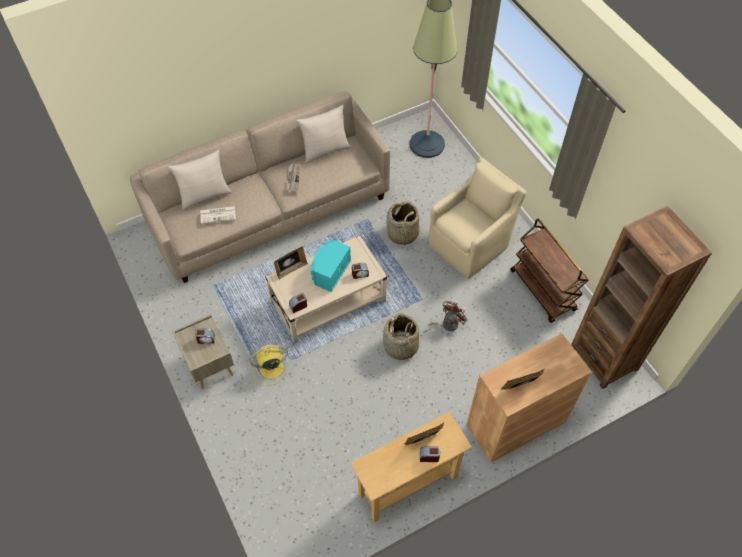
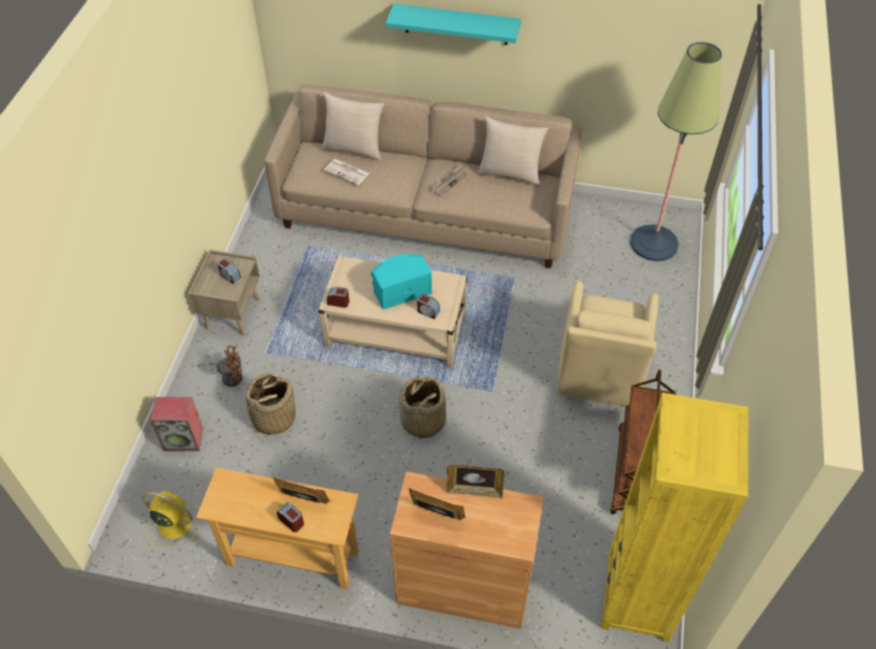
camera: 40 degrees right, 5 degrees down
yellow fan [250,345,292,386] -> yellow fan moved to [142,491,201,546]
picture frame [274,247,308,279] -> picture frame moved to [446,465,505,499]
basket [387,201,419,247] -> basket moved to [244,373,296,435]
brown fan [423,301,467,333] -> brown fan moved to [197,345,242,387]
beige armchair [429,158,526,279] -> beige armchair turned 105 degrees clockwise [557,281,658,406]
brown bookcase [571,206,712,389] -> yellow bookcase [601,393,748,642]
none -> speaker [150,397,203,451]
none -> turquoise shelf [386,4,521,45]

